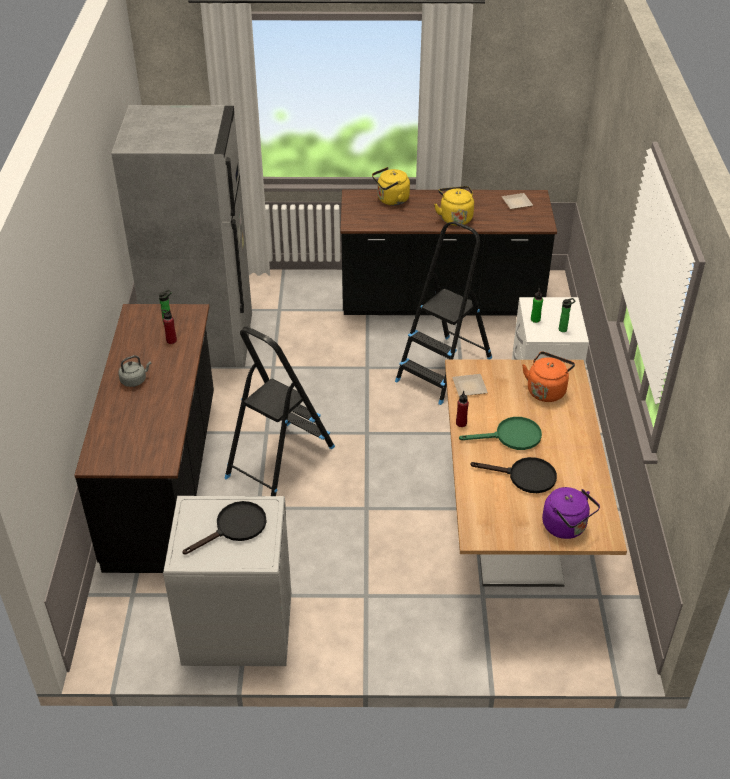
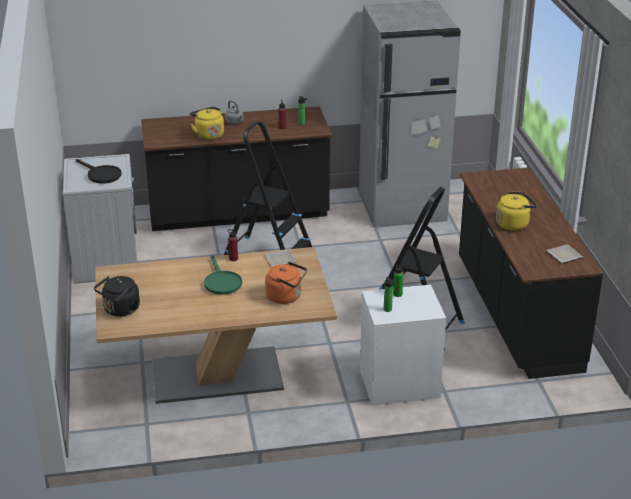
camera: 80 degrees right, 10 degrees down
yellow kettle [372,167,410,206] -> yellow kettle moved to [190,106,224,140]
black frying pan [470,457,557,493] -> none
purple kettle [542,487,600,539] -> black kettle [94,276,140,317]

